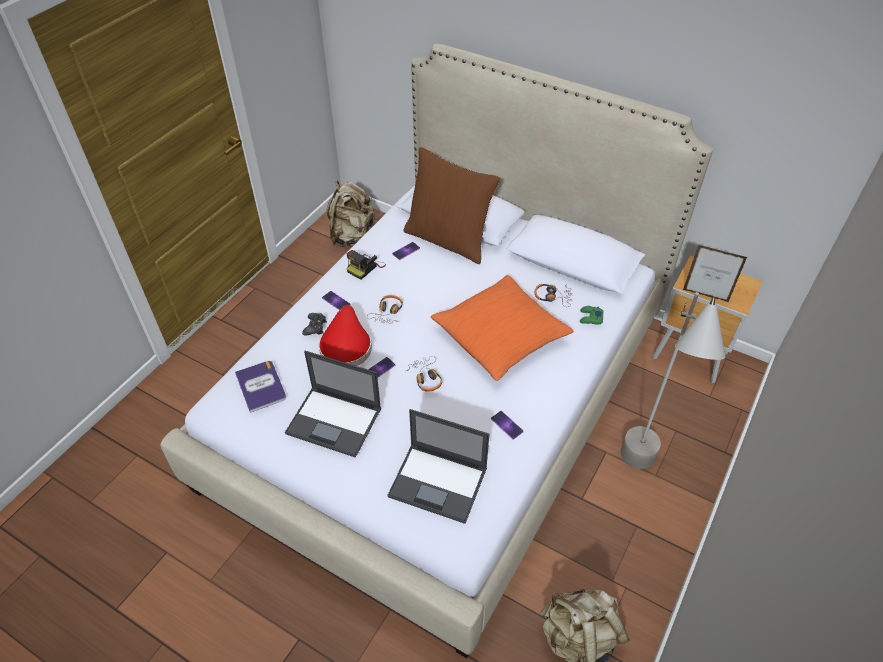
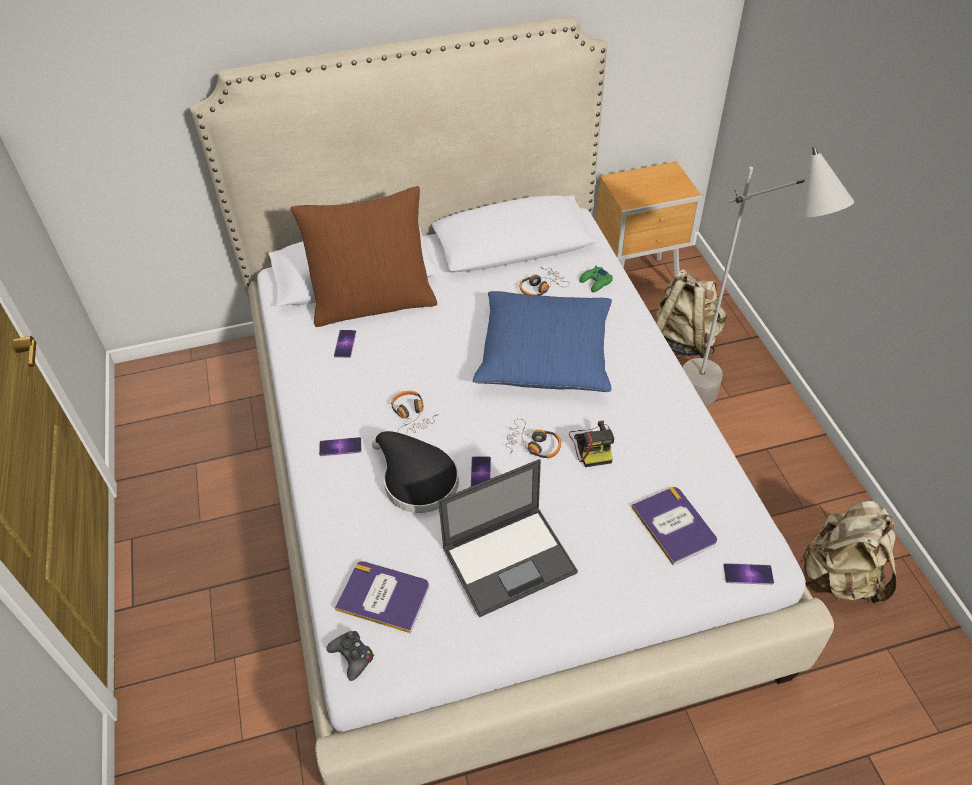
camera: 45 degrees left, 0 degrees up
black game controller [302,313,327,335] -> black game controller moved to [326,631,374,681]
red hat [319,305,372,366] -> black hat [372,431,459,513]
beige backpack [327,181,375,247] -> beige backpack moved to [656,269,727,358]
camera [347,250,386,280] -> camera moved to [569,421,614,467]
laptop [387,409,489,524] -> book [632,487,717,565]
orange pillow [431,275,574,381] -> blue pillow [473,291,612,392]
phone [491,411,524,439] -> phone moved to [724,563,774,585]
picture frame [683,245,747,302] -> none

